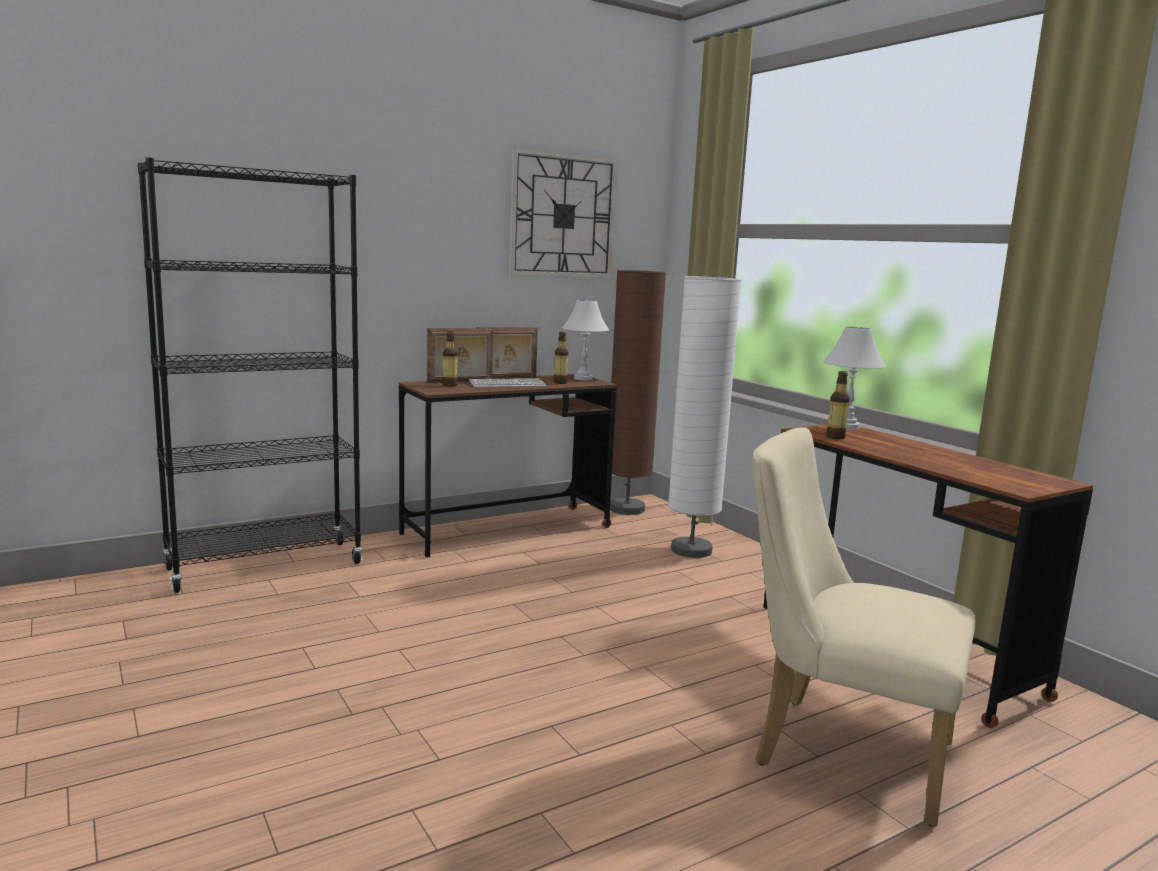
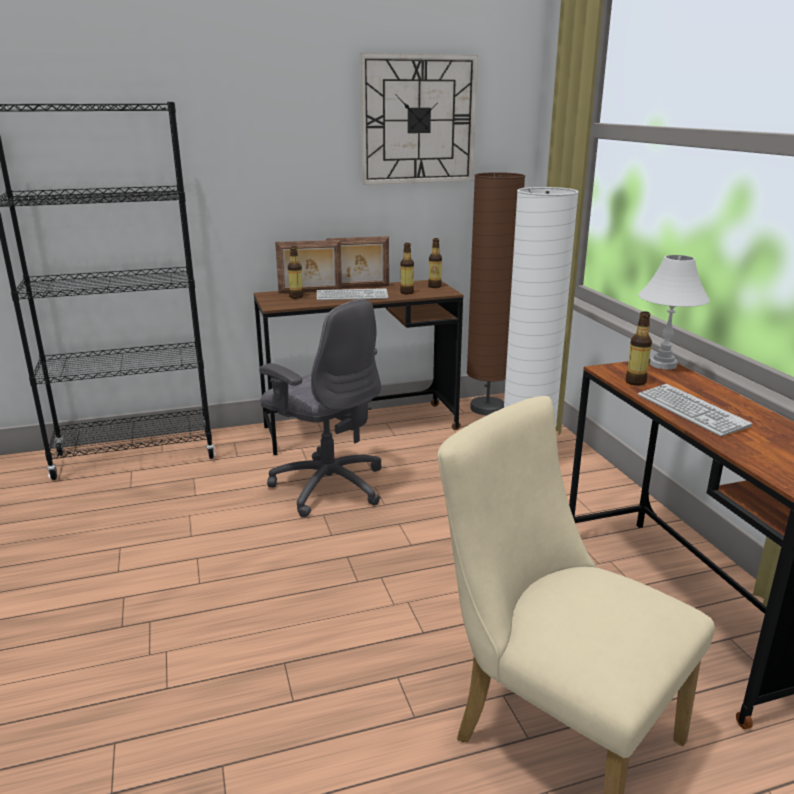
camera: 15 degrees right, 10 degrees up
white table lamp [562,300,609,380] -> bottle [428,238,442,288]
none -> grey office chair [259,299,382,518]
none -> keyboard [638,384,752,436]

